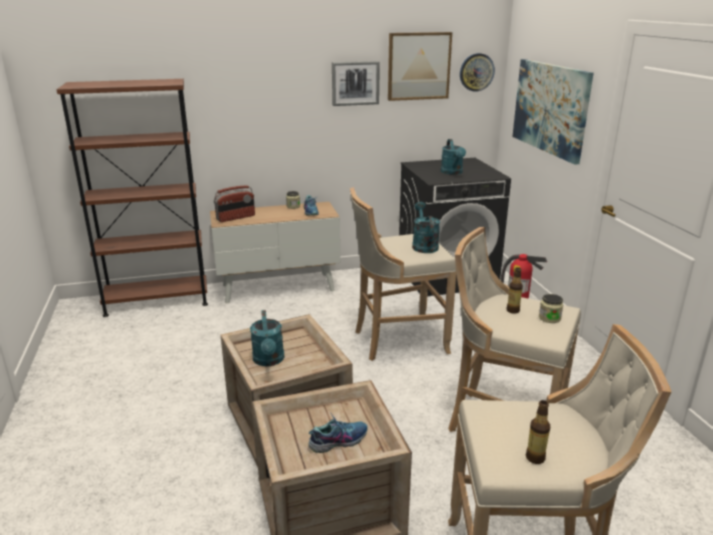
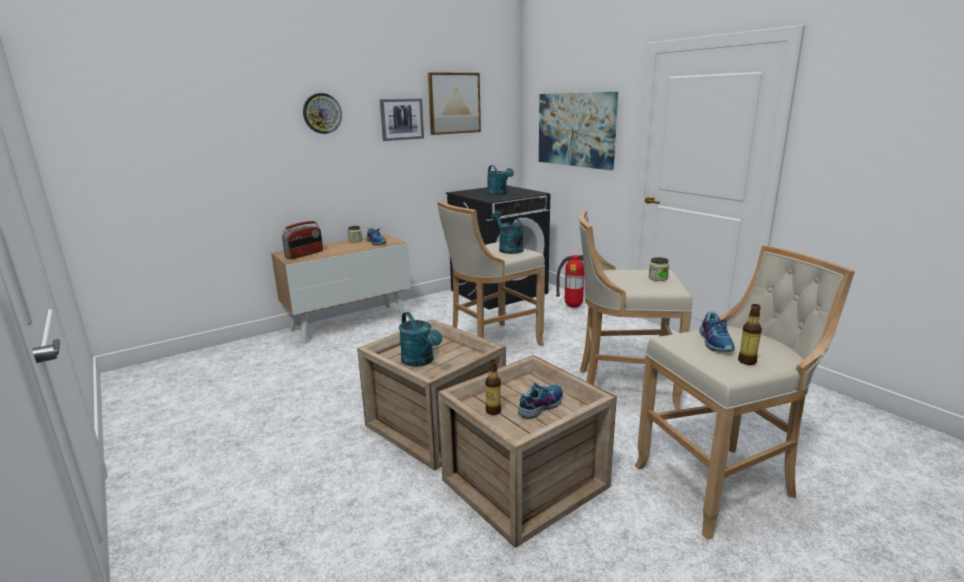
camera: 20 degrees left, 5 degrees down
brown bookcase [56,79,208,317] -> none
wall clock [460,53,495,92] -> wall clock moved to [303,93,342,134]
bottle [507,267,523,314] -> bottle moved to [485,360,501,415]
none -> shoe [700,311,735,352]

